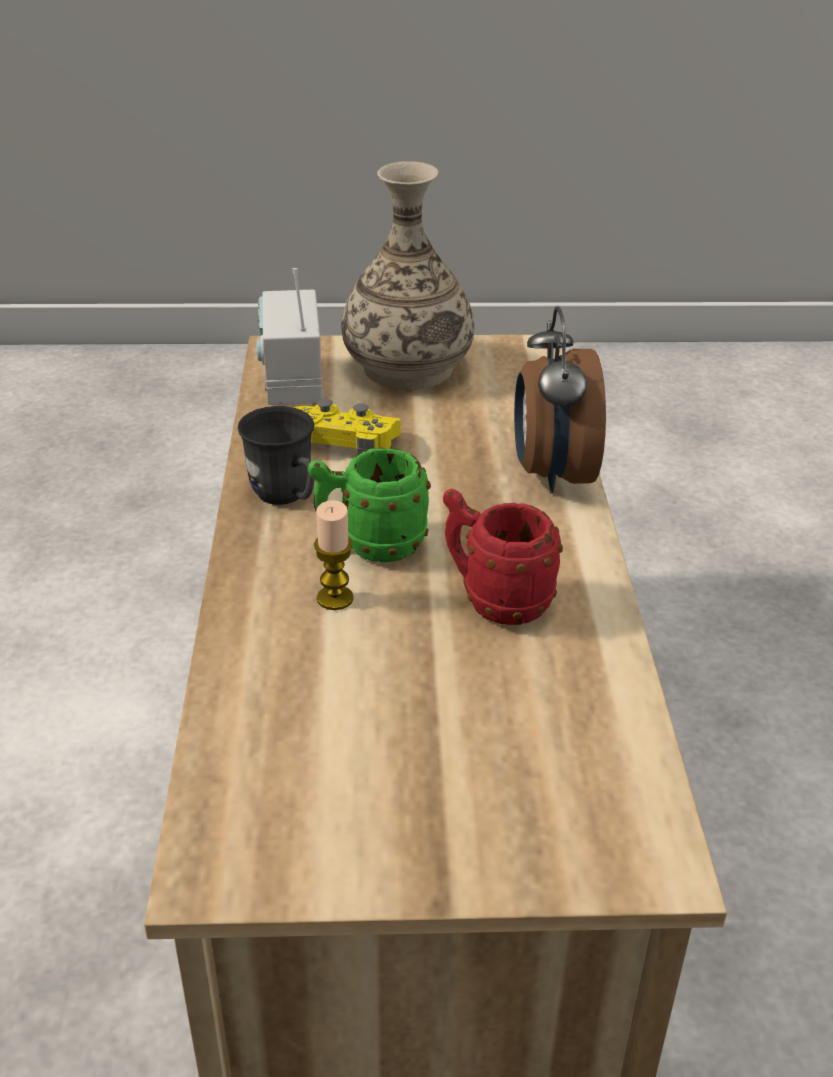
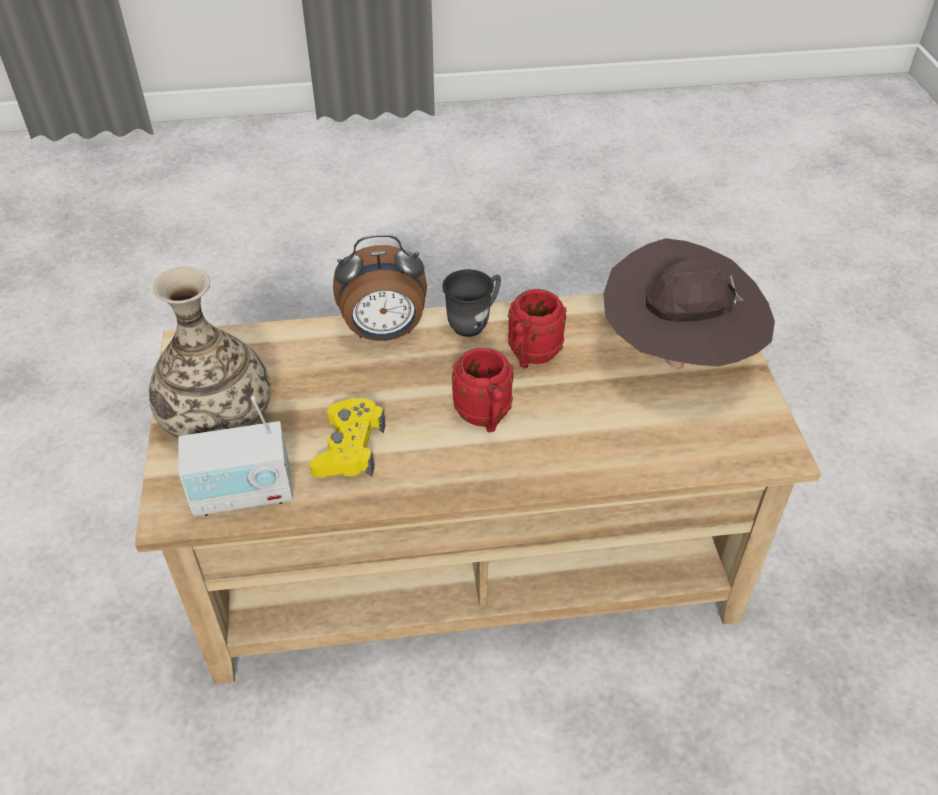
camera: 95 degrees left, 10 degrees up
grey mug [238,406,315,505] -> grey mug moved to [442,269,501,337]
green mug [308,448,431,562] -> red mug [452,348,514,432]
candle [314,500,354,610] -> none
none -> brown hat [604,238,775,369]

